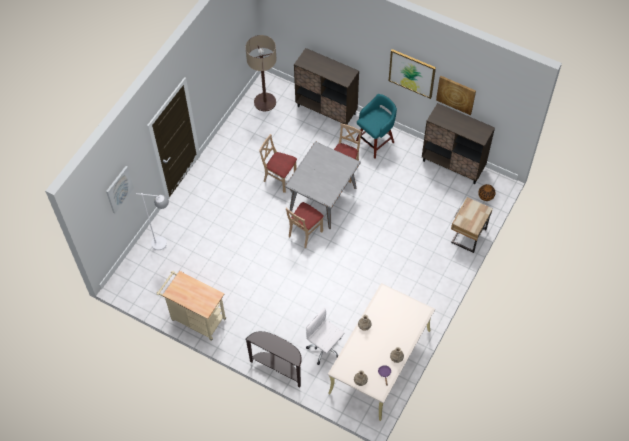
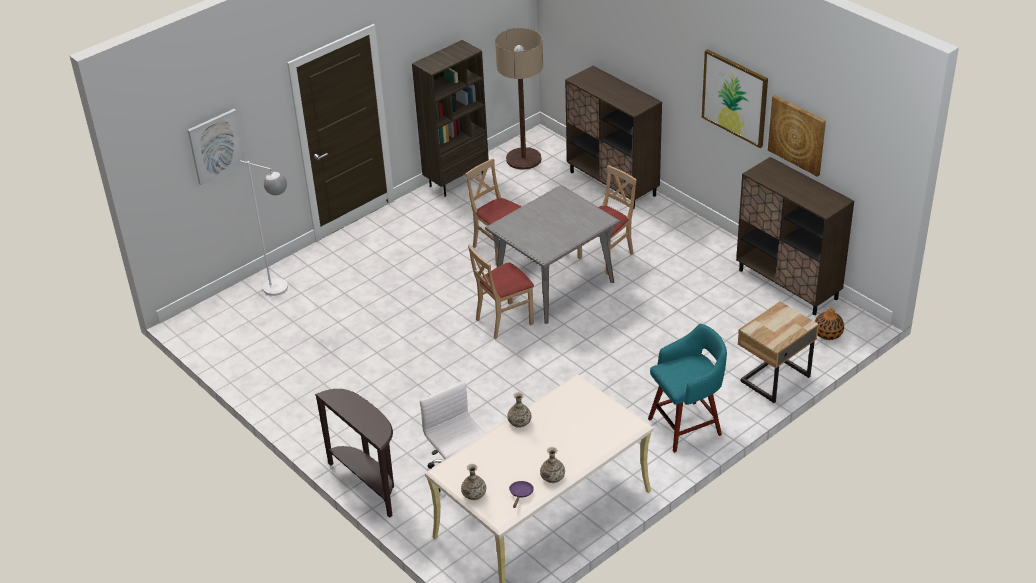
camera: 20 degrees right, 20 degrees down
beige cart [156,271,226,341] -> none
turquoise stool [356,94,397,159] -> turquoise stool moved to [648,324,727,453]
none -> brown bookcase [412,40,489,197]

